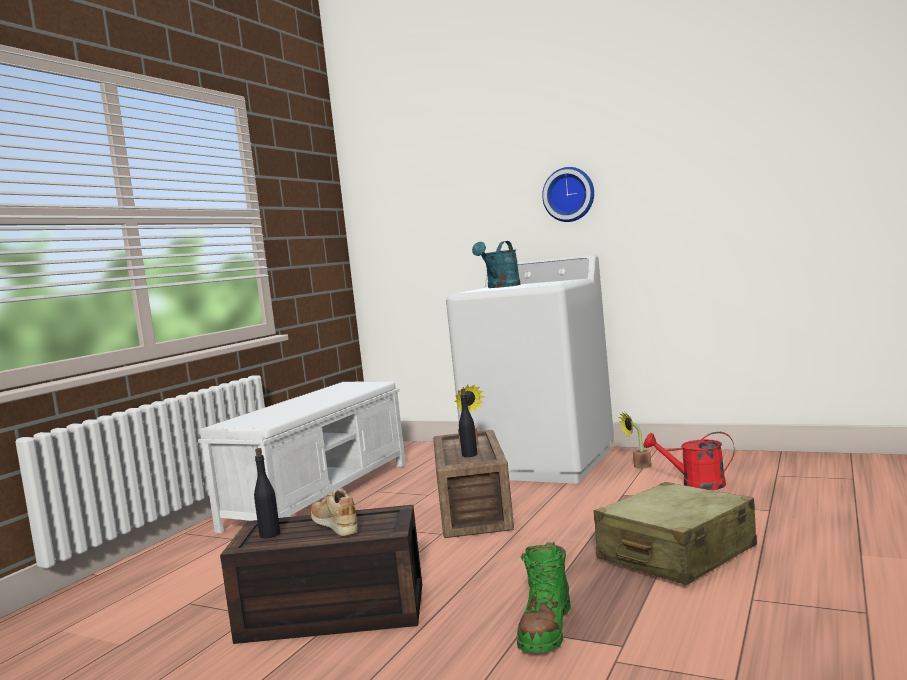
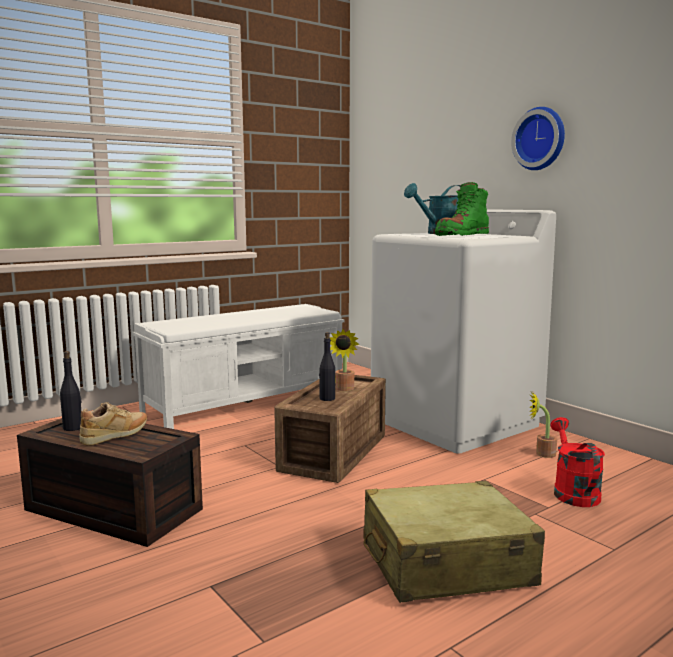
camera: 25 degrees right, 5 degrees up
beige shoe [311,489,358,536] -> beige shoe turned 60 degrees clockwise [79,402,147,446]
green boot [517,542,571,653] -> green boot moved to [435,182,489,236]
red watering can [643,432,735,490] -> red watering can turned 45 degrees clockwise [550,417,605,507]

